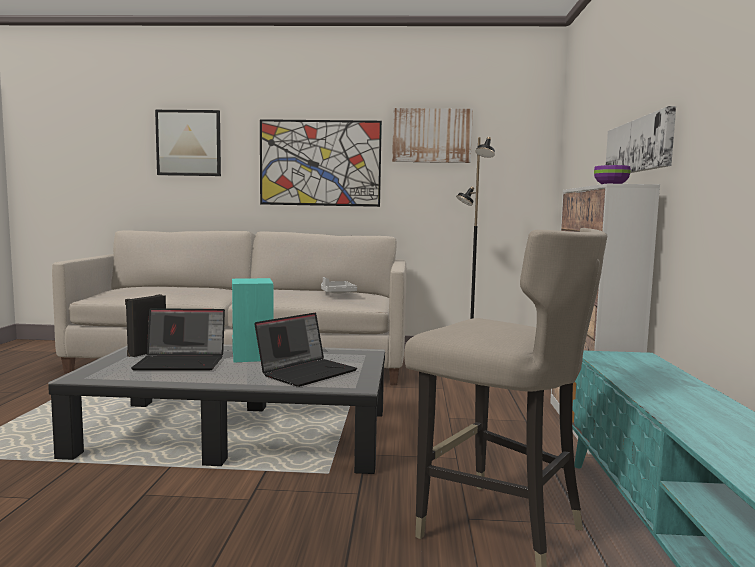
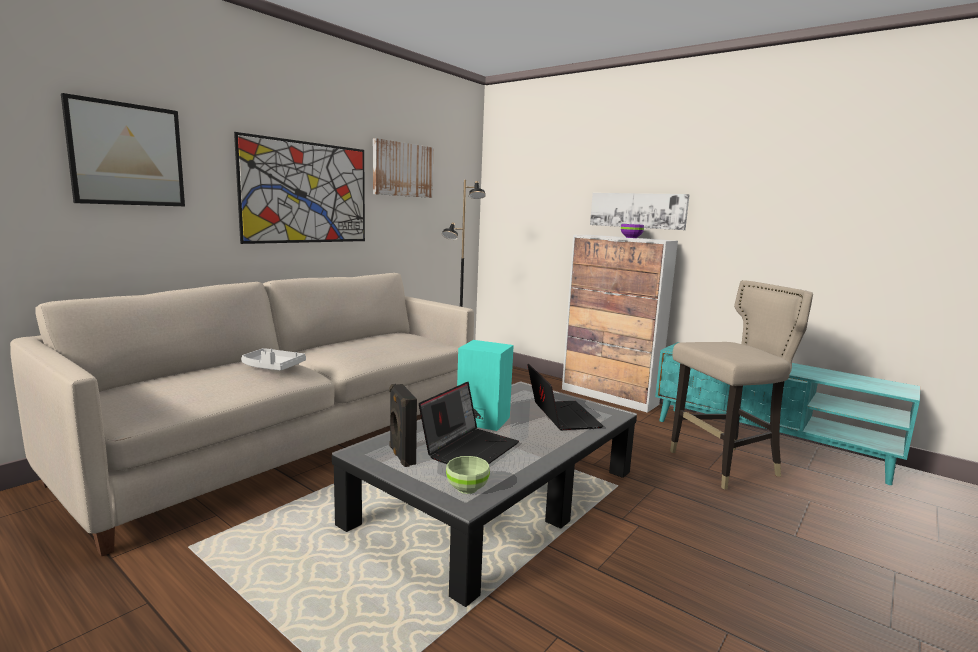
camera: 55 degrees left, 5 degrees up
grey tray [321,277,357,294] -> grey tray moved to [241,348,306,371]
none -> green bowl [446,456,490,494]

